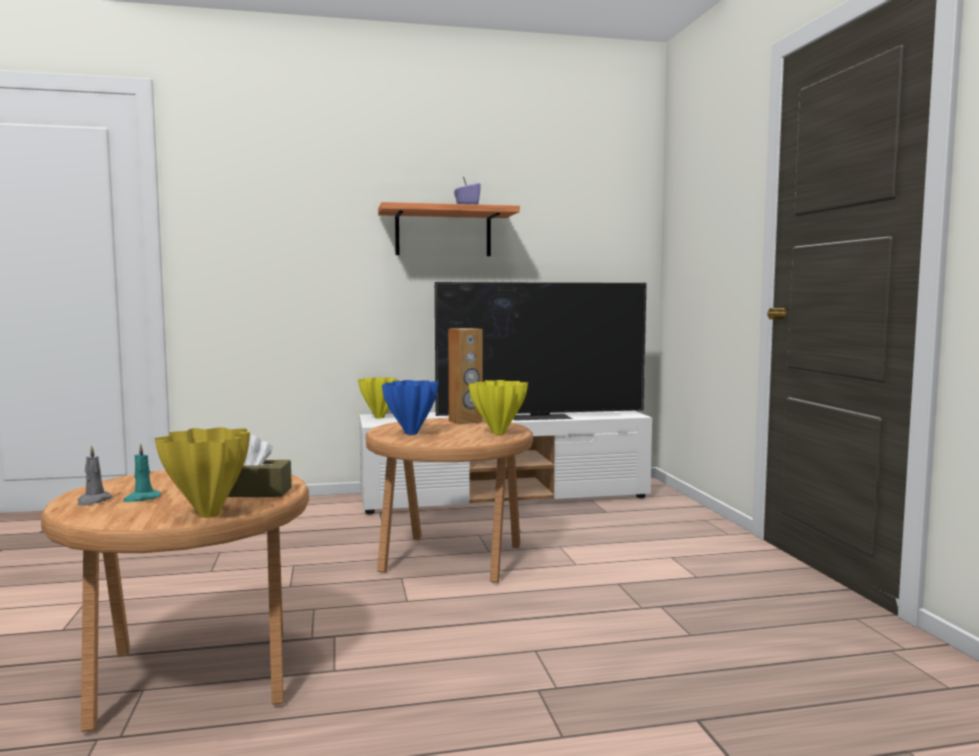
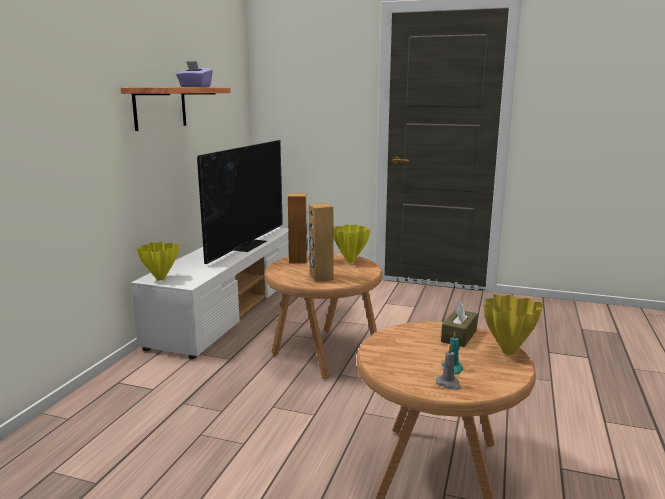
camera: 60 degrees left, 10 degrees up
blue vase [382,380,439,435] -> brown speaker [309,203,334,282]

